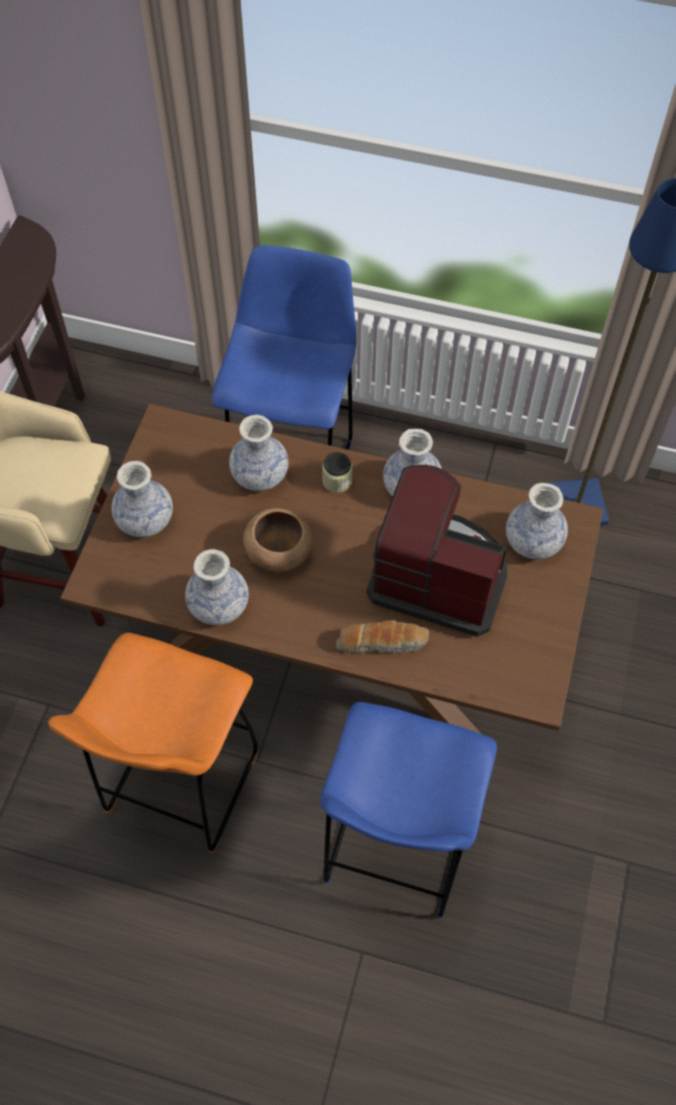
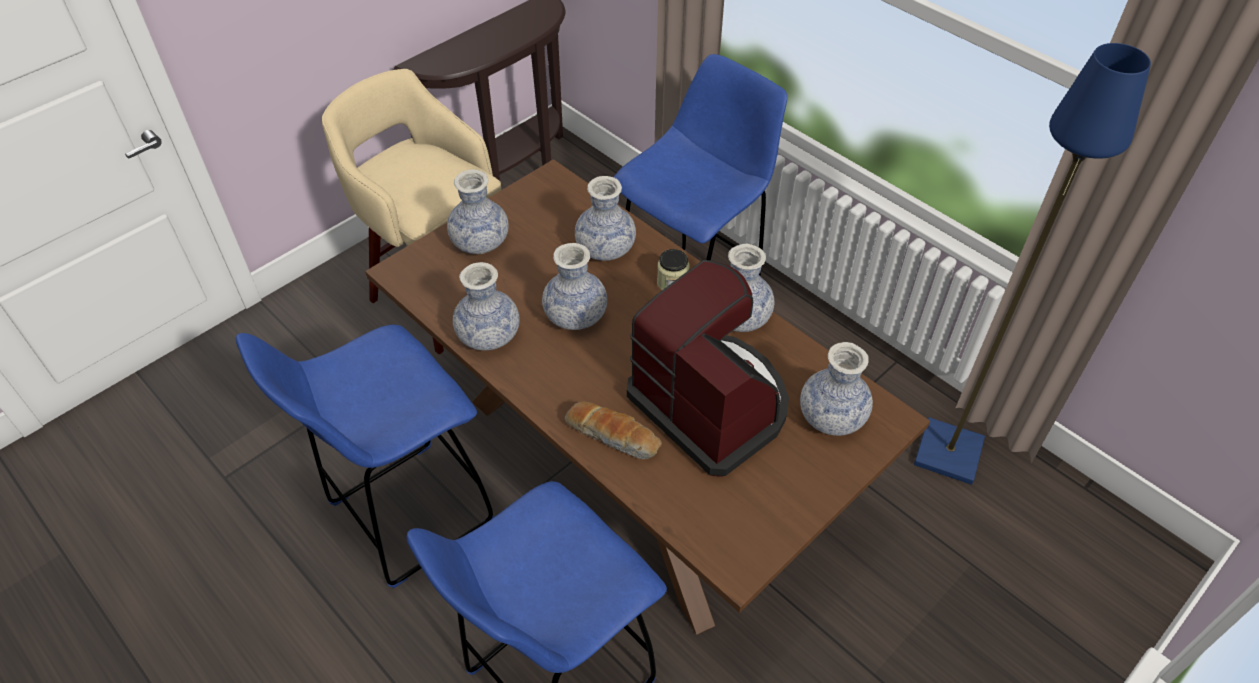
camera: 30 degrees right, 10 degrees down
orange stool [48,633,258,853] -> blue stool [236,325,494,588]
brown bowl [243,508,312,572] -> vase [542,243,607,330]

